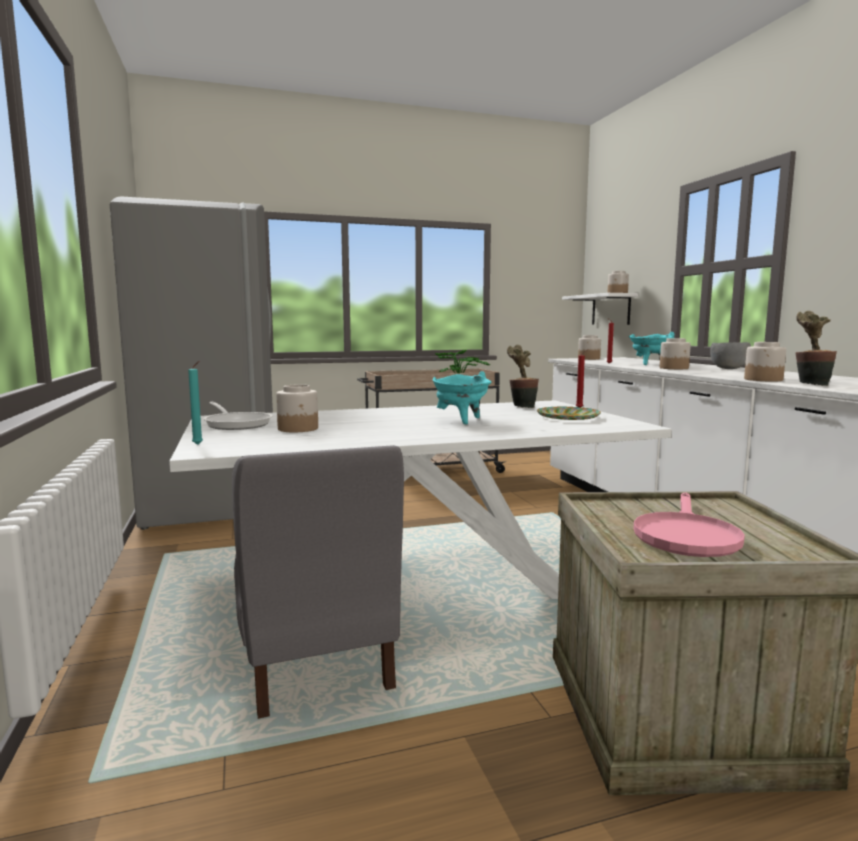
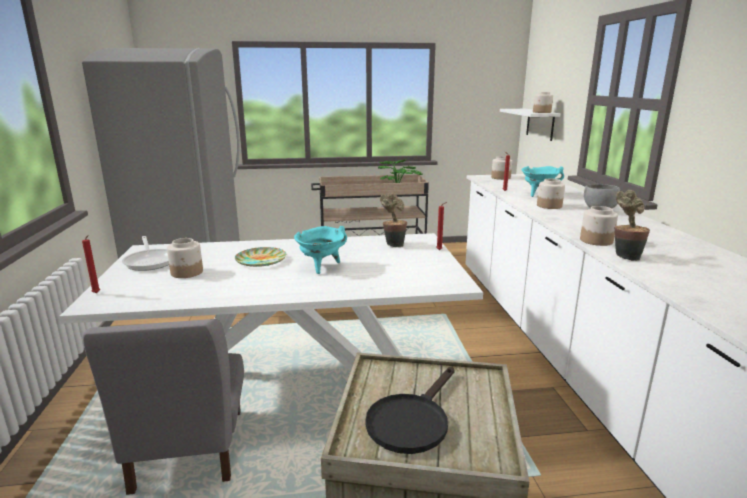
camera: 10 degrees right, 10 degrees up
turquoise candle [188,361,203,445] -> red candle [82,235,100,294]
plate [537,407,601,420] -> plate moved to [235,247,286,267]
pink frying pan [634,492,745,557] -> black frying pan [365,366,455,454]

